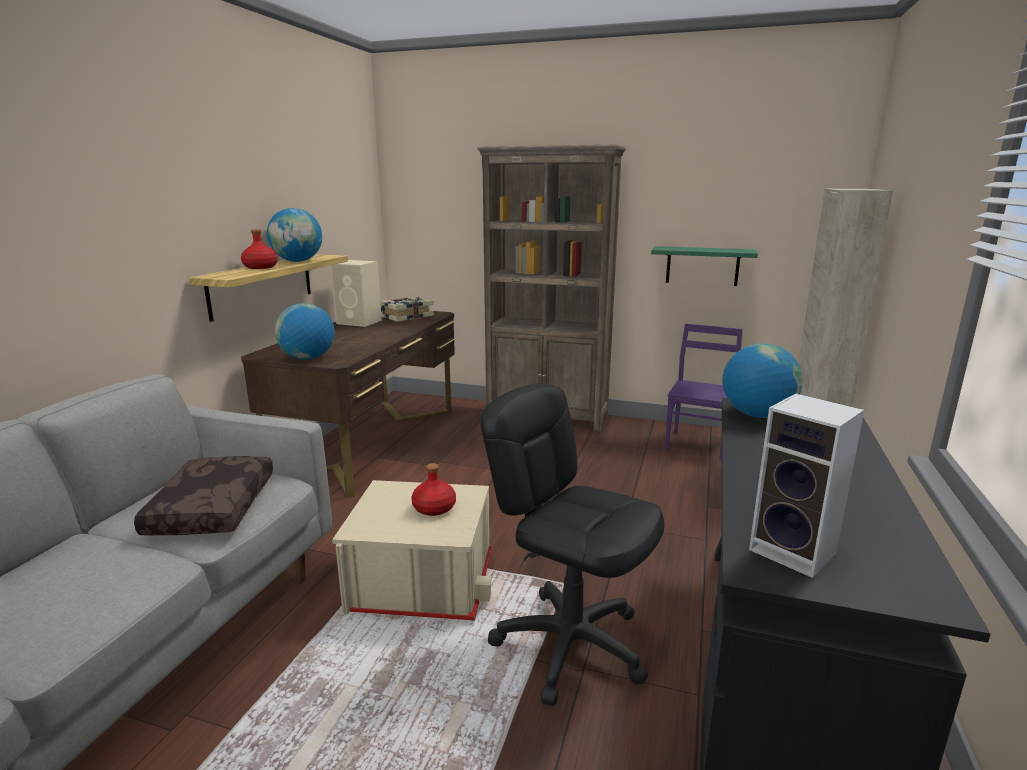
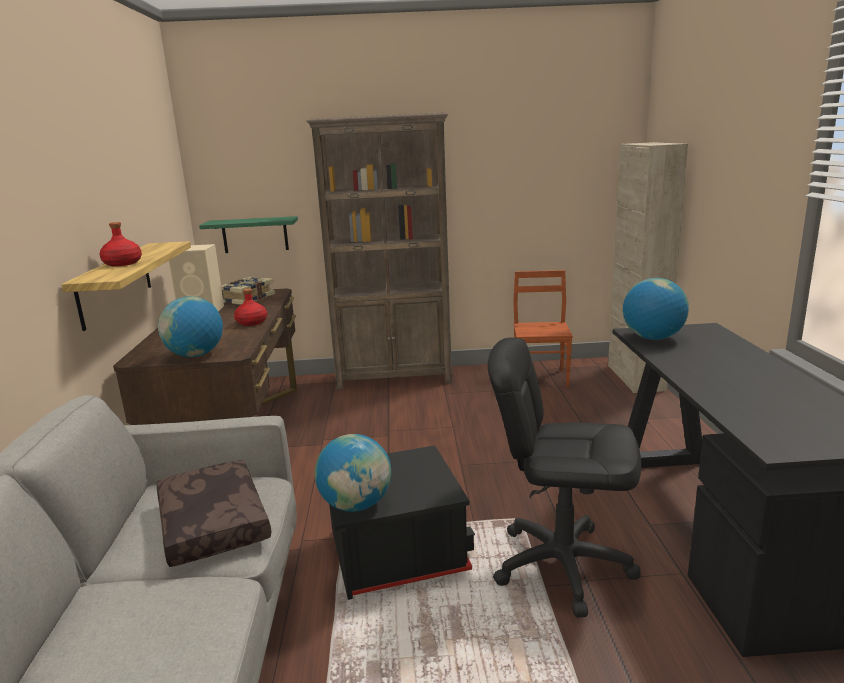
camera: 20 degrees left, 0 degrees up
globe [267,208,322,262] -> globe moved to [315,434,391,512]
beige storage box [332,480,492,621] -> black storage box [329,446,475,600]
red bottle [411,463,456,516] -> red bottle moved to [234,288,267,326]
green shelf [651,246,758,286] -> green shelf moved to [199,216,298,253]
purple chair [665,324,743,459] -> brown chair [513,270,573,387]
speaker [749,393,864,578] -> none

